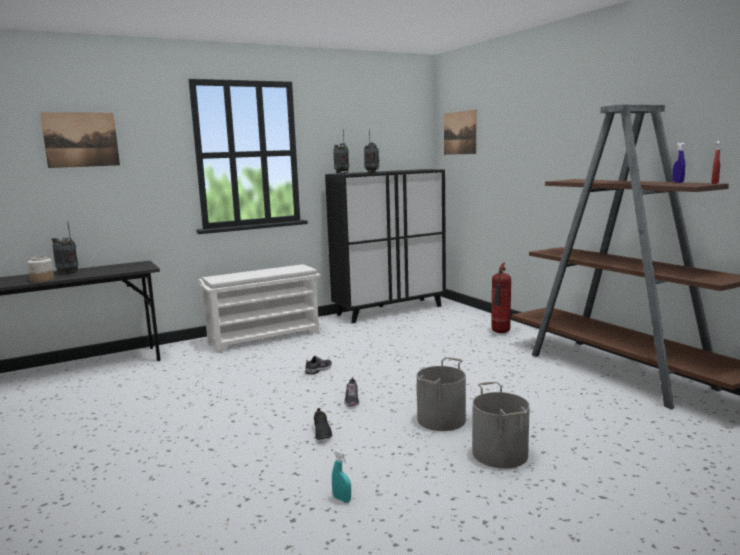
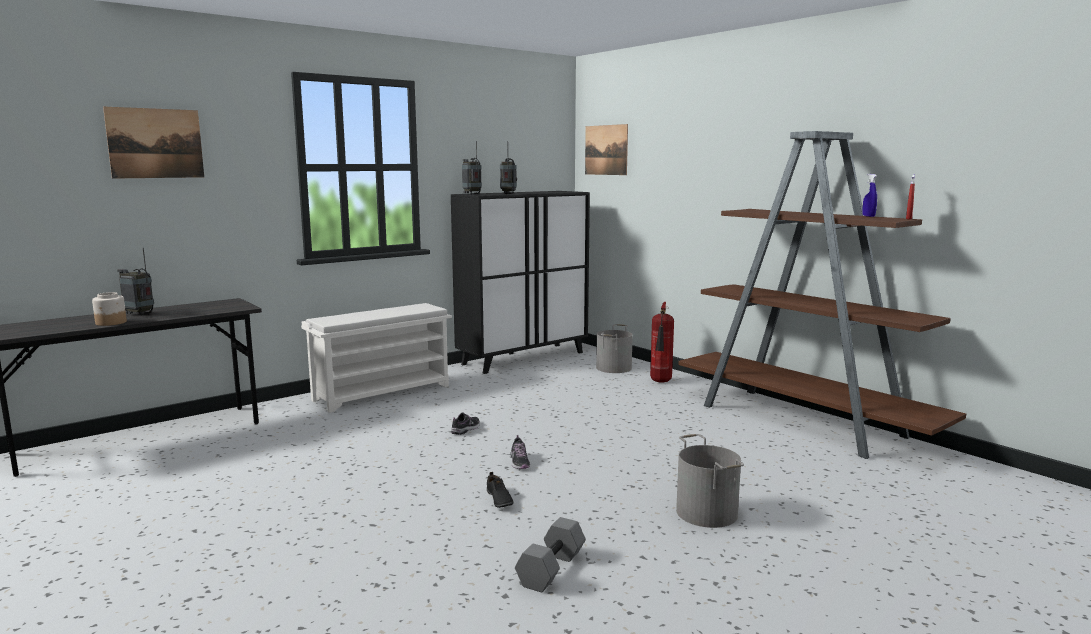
camera: 10 degrees left, 0 degrees up
turquoise spray bottle [332,450,351,502] -> grey dumbbell [515,517,586,592]
grey bucket [417,357,466,431] -> grey bucket moved to [596,324,633,373]

